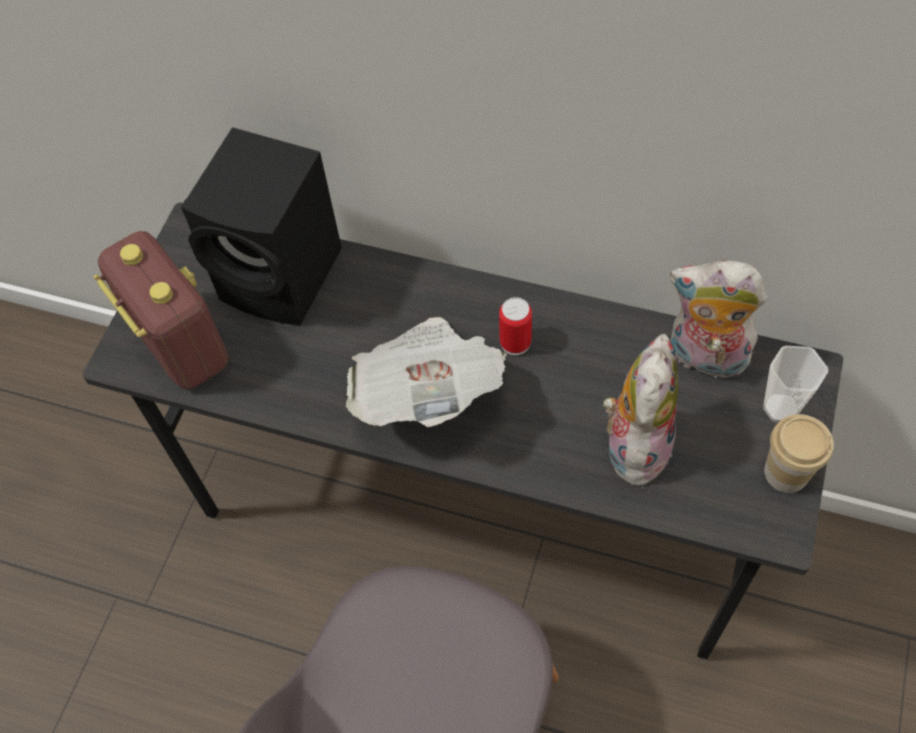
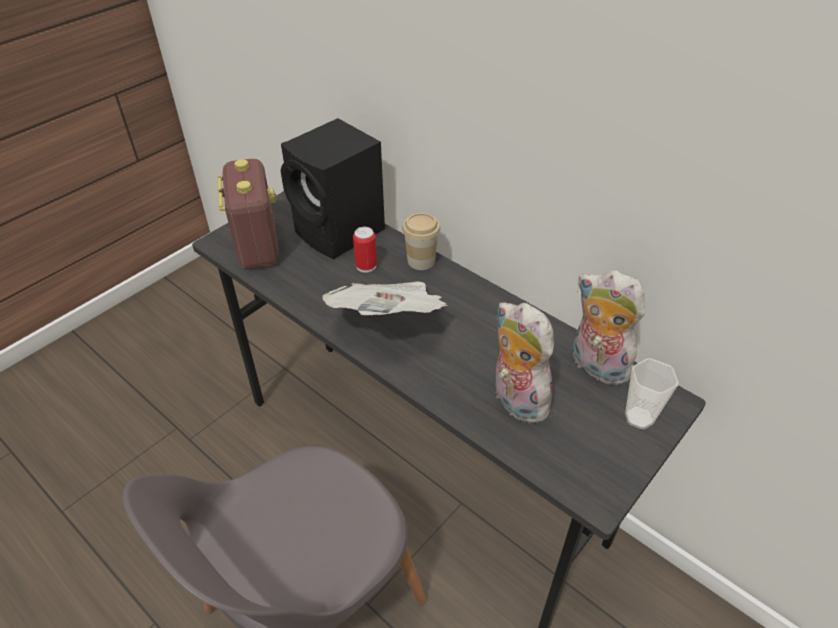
camera: 20 degrees right, 15 degrees down
can [499,297,532,355] -> can moved to [353,227,377,273]
plush toy [603,334,678,487] -> plush toy turned 75 degrees counterclockwise [495,302,557,424]
cup [764,414,834,493] -> cup moved to [402,213,440,270]

